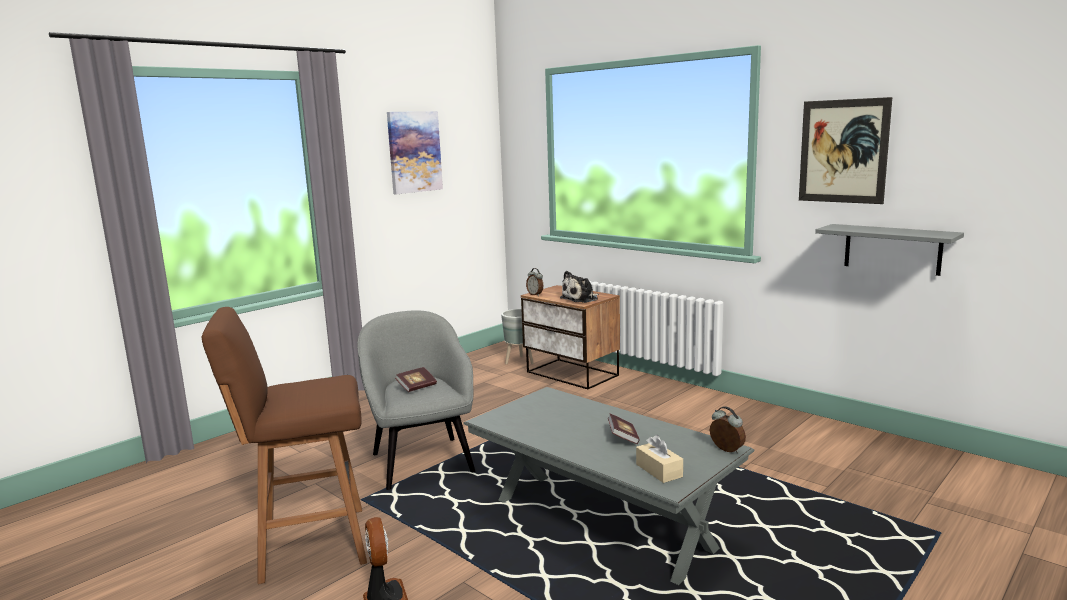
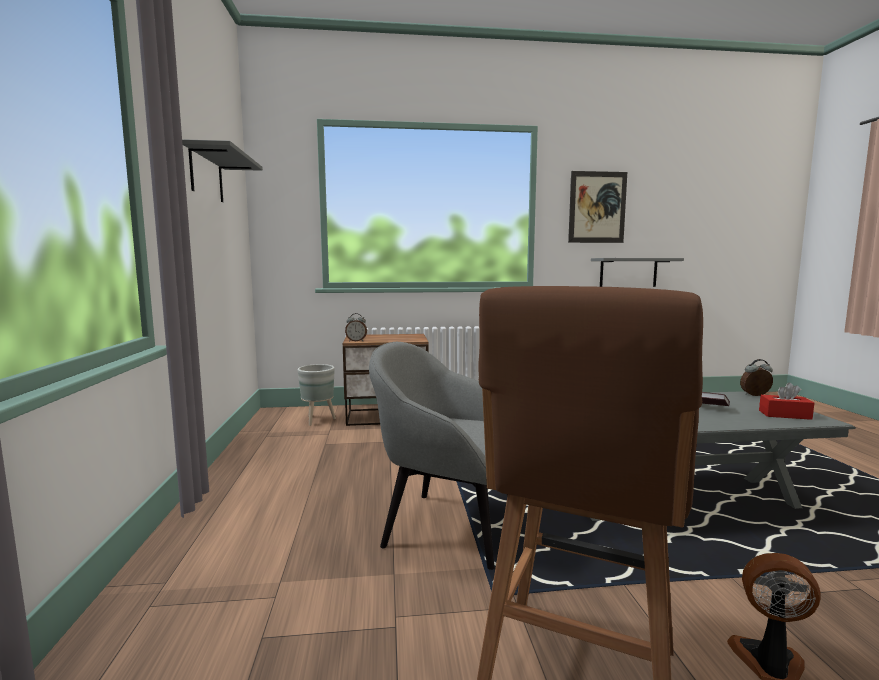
camera: 50 degrees left, 5 degrees down
picture [387,111,443,194] -> grey shelf [182,139,263,202]
book [395,367,437,392] -> none
plush toy [560,271,599,303] -> none
beige tissue box [636,435,683,483] -> red tissue box [759,382,814,420]

